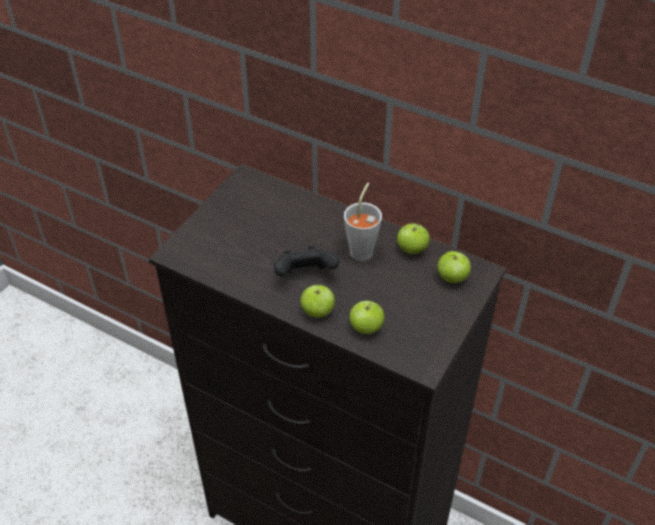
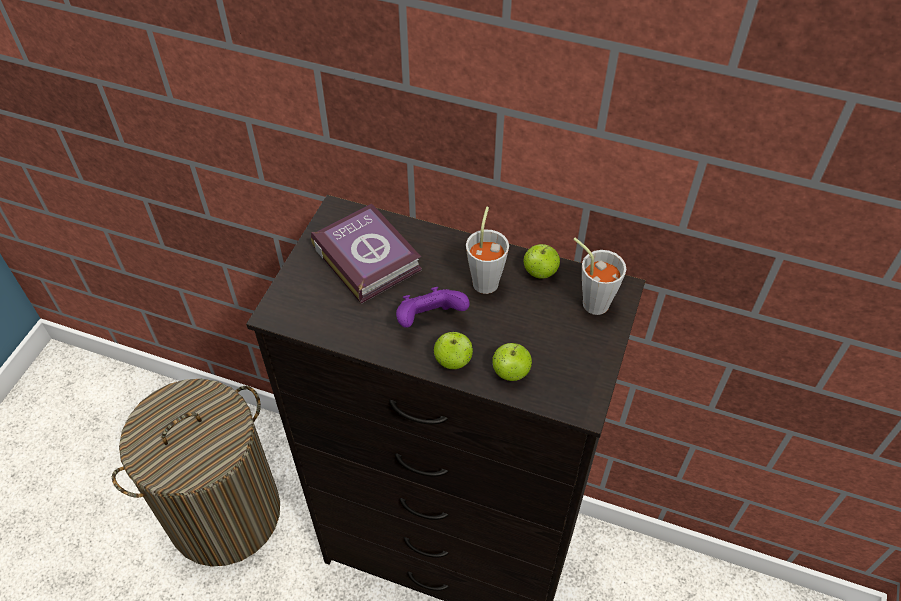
camera: 10 degrees left, 5 degrees up
black game controller [274,246,339,276] -> purple game controller [396,287,470,328]
apple [437,251,471,283] -> grey cup [573,238,626,315]
none -> laundry basket [112,379,280,567]
none -> book [311,204,422,304]

